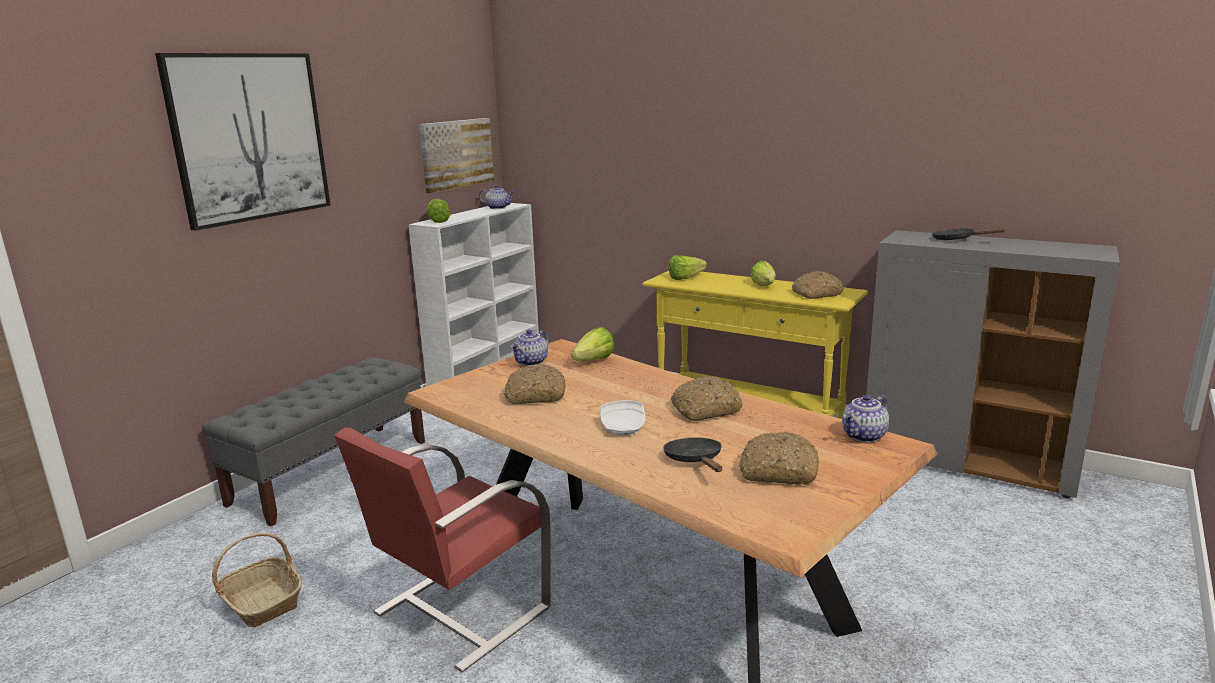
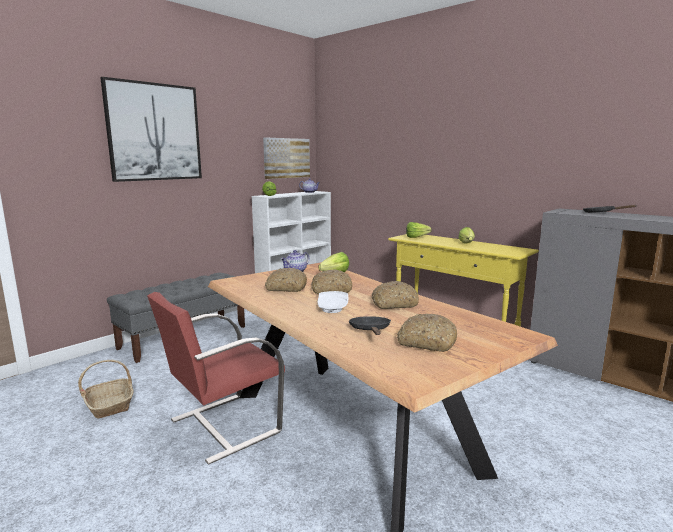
camera: 10 degrees right, 5 degrees down
bread [792,271,844,299] -> bread moved to [311,269,352,294]
teapot [842,395,889,443] -> none

